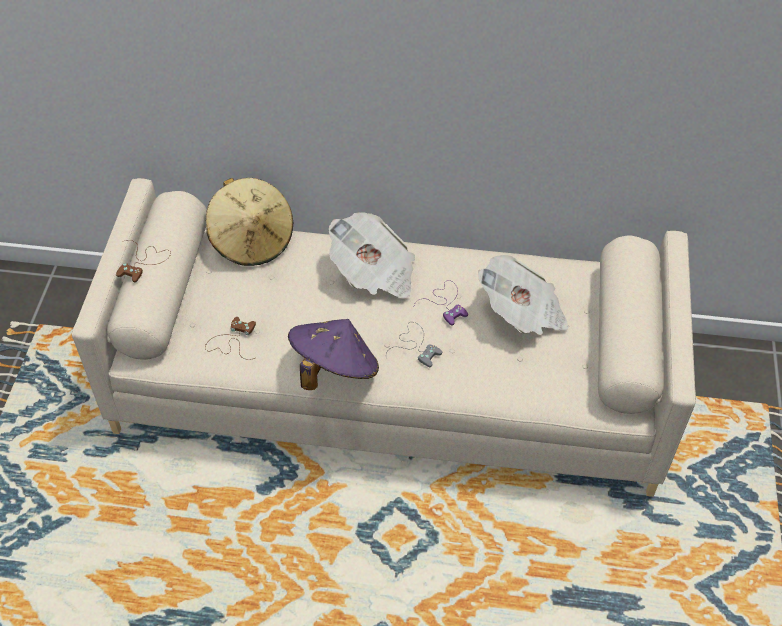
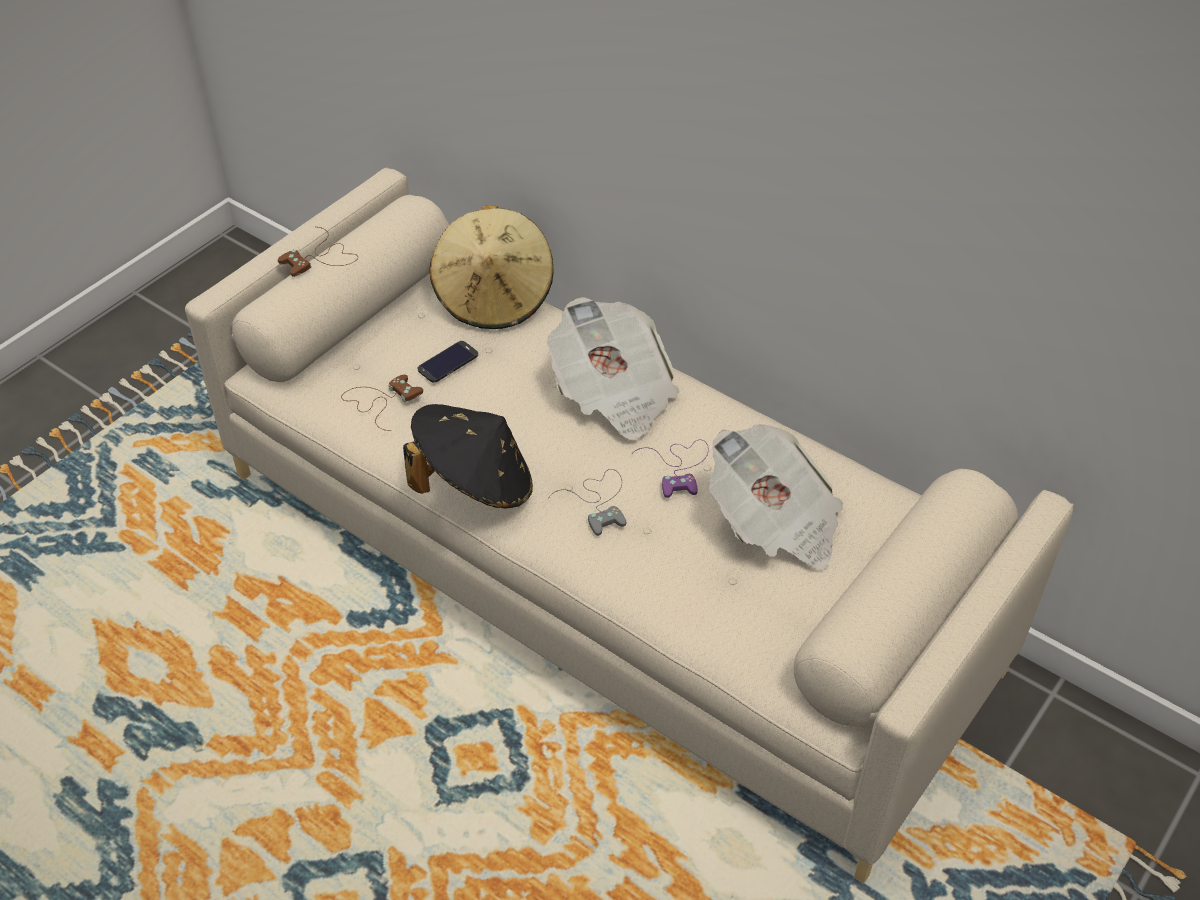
camera: 30 degrees right, 5 degrees down
purple hat [288,319,379,390] -> black hat [403,404,533,508]
none -> phone [418,341,478,383]

